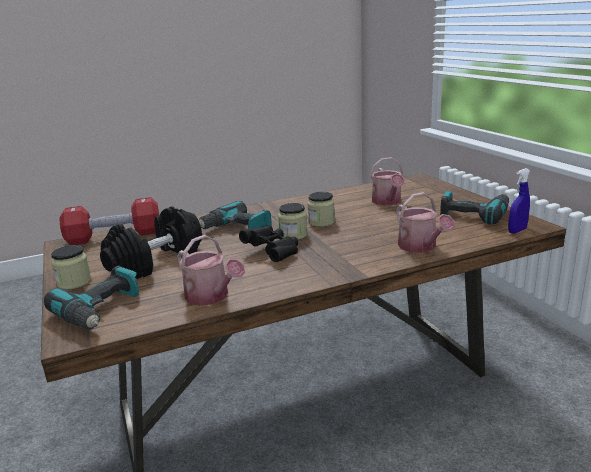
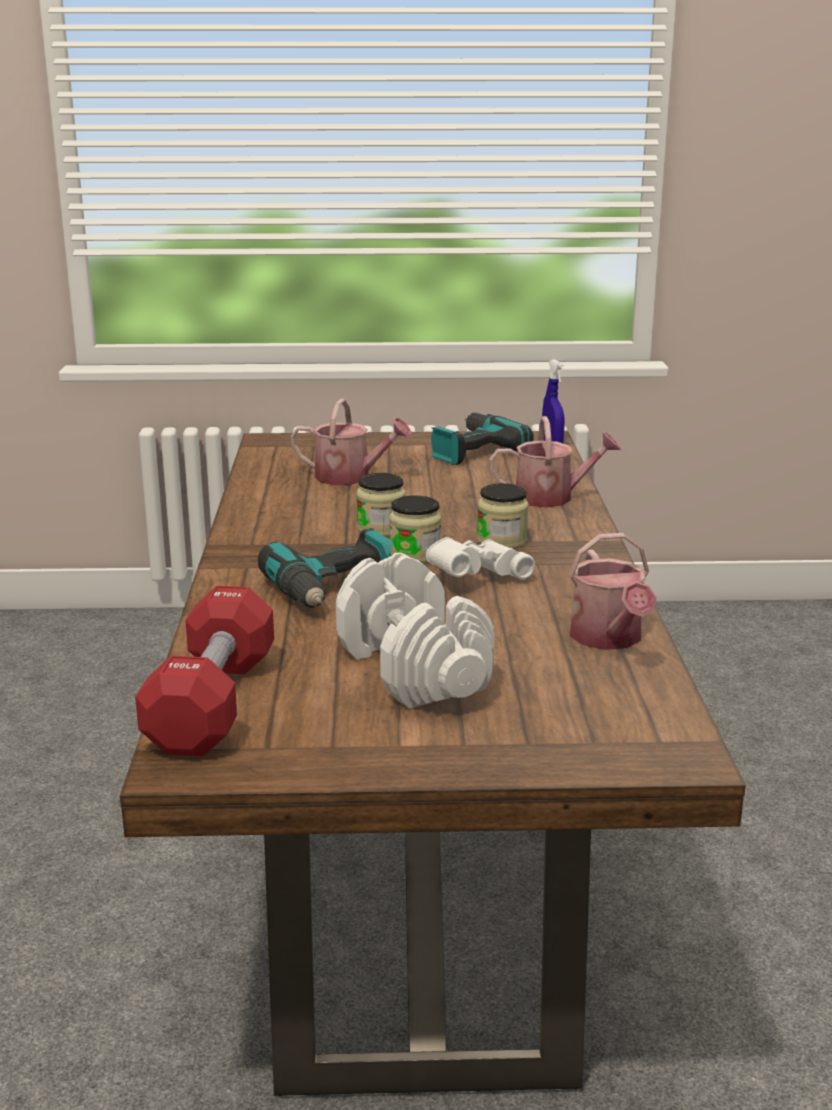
camera: 70 degrees left, 0 degrees up
power drill [44,266,140,329] -> none
jar [51,245,91,289] -> jar moved to [477,483,529,549]
black dumbbell [100,206,202,279] -> white dumbbell [336,553,494,708]
watering can [177,235,245,306] -> watering can turned 105 degrees clockwise [569,533,657,650]
black binoculars [239,225,298,262] -> white binoculars [426,537,535,579]

